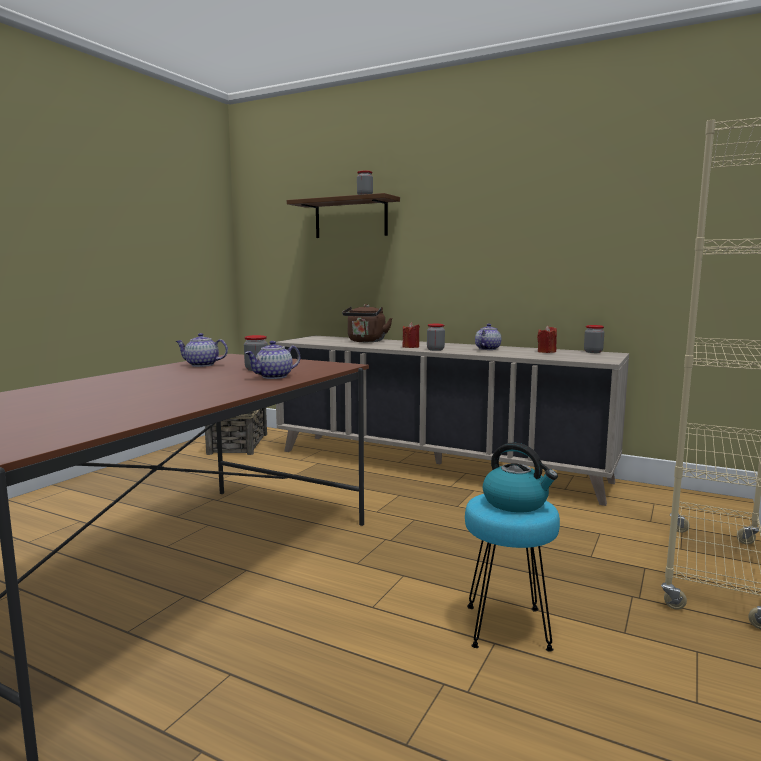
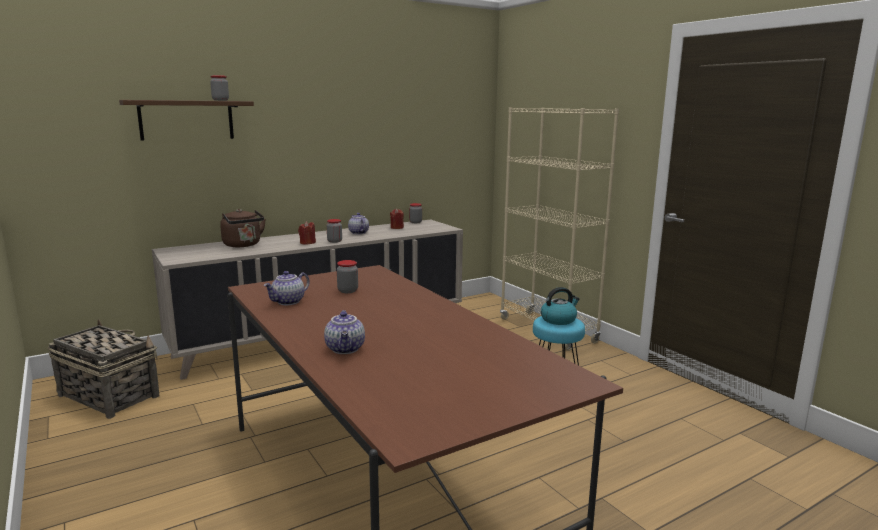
camera: 60 degrees left, 5 degrees up
teapot [245,341,300,379] -> teapot moved to [324,310,365,354]

